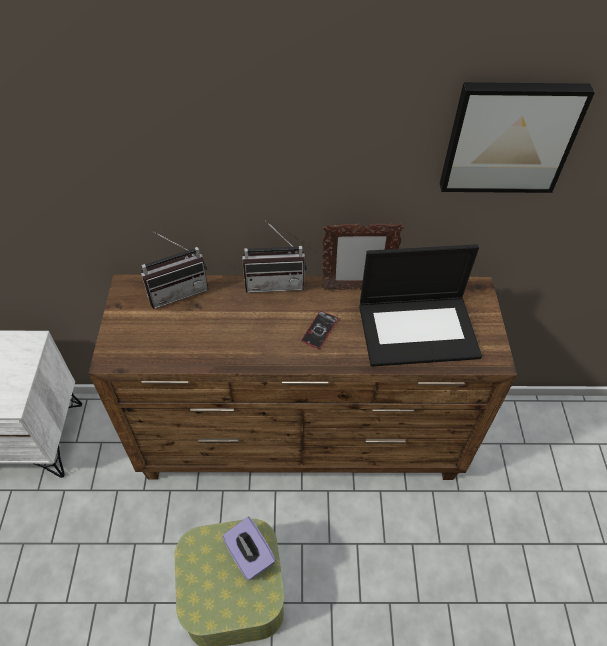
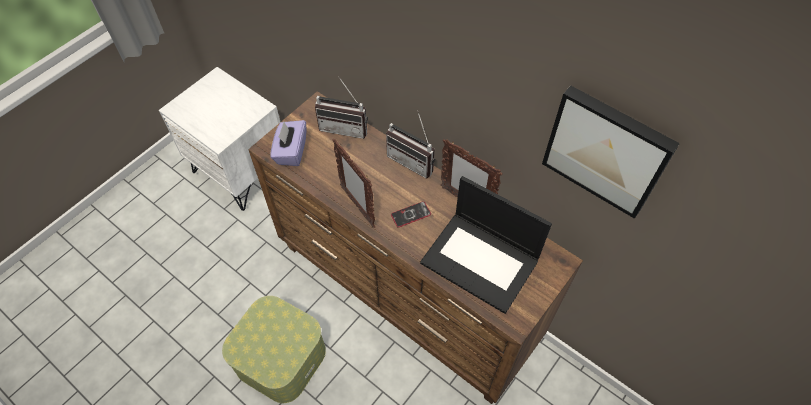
camera: 40 degrees right, 5 degrees up
purple tissue box [223,517,276,581] -> purple tissue box moved to [270,120,307,166]
none -> picture frame [332,139,375,228]

